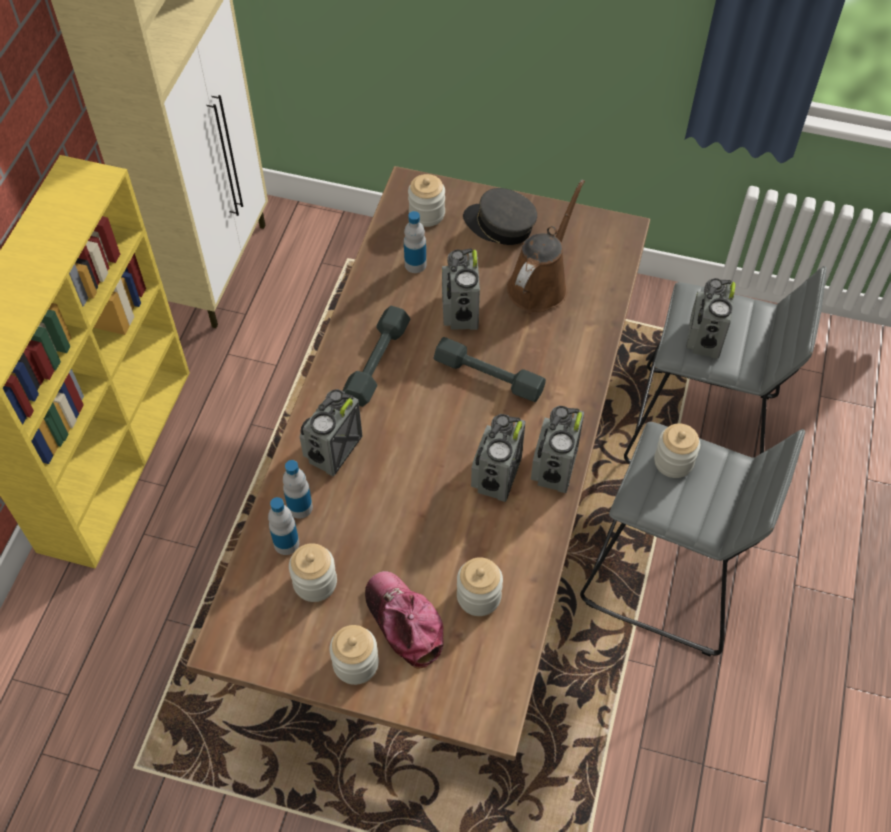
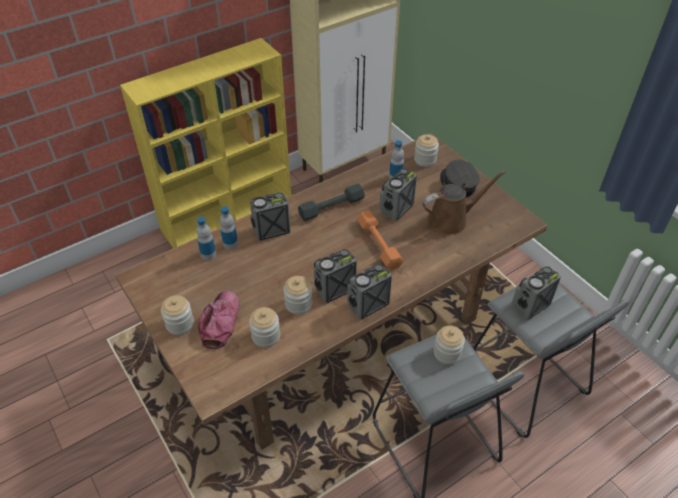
camera: 40 degrees right, 10 degrees down
jar [289,543,337,602] -> jar moved to [283,276,312,315]
grey dumbbell [433,337,546,402] -> orange dumbbell [357,210,404,270]

